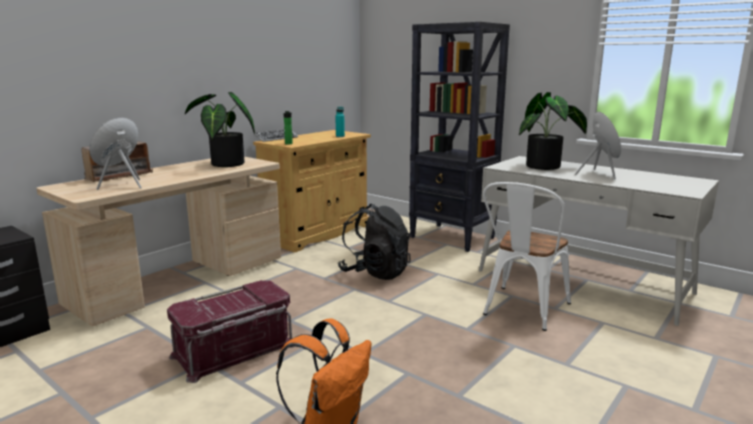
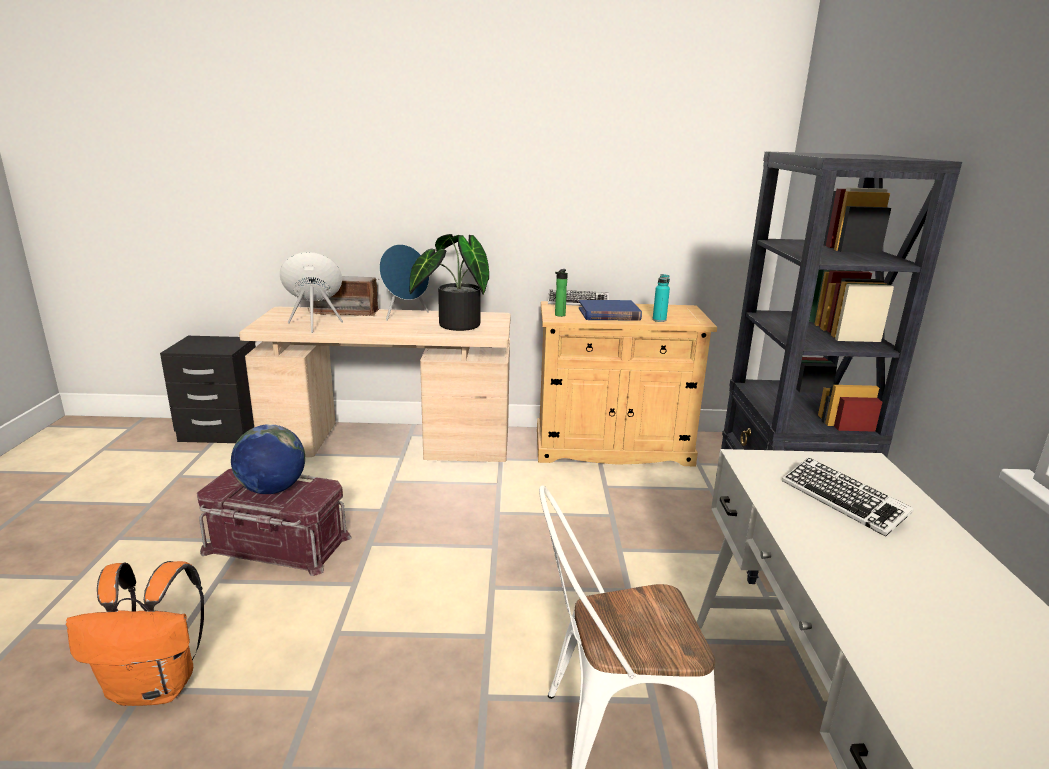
camera: 50 degrees right, 5 degrees up
black backpack [338,204,411,280] -> none
potted plant [519,92,587,170] -> keyboard [782,457,914,537]
blue speaker [575,112,621,179] -> blue speaker moved to [379,244,429,321]
none -> globe [231,424,305,494]
none -> blue book [579,300,642,320]

